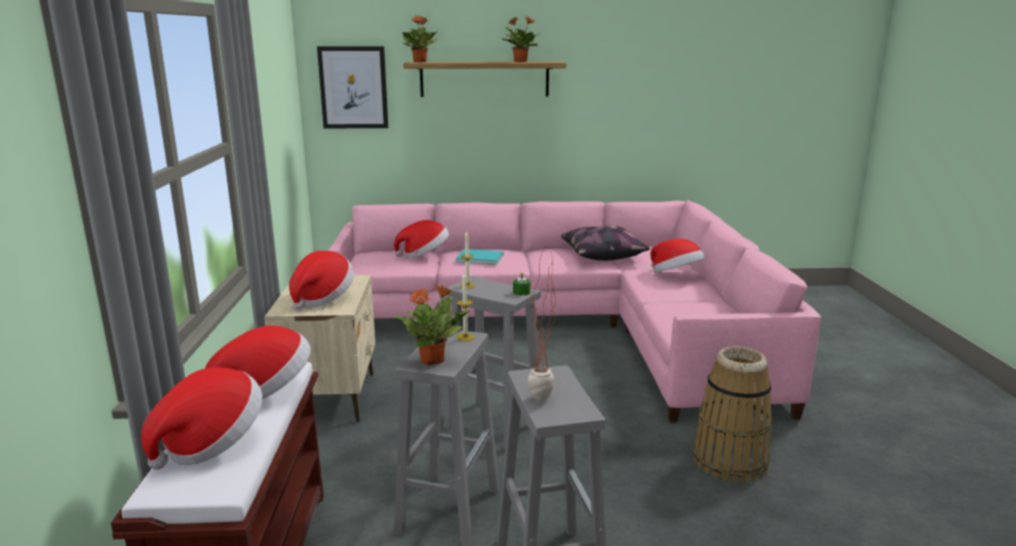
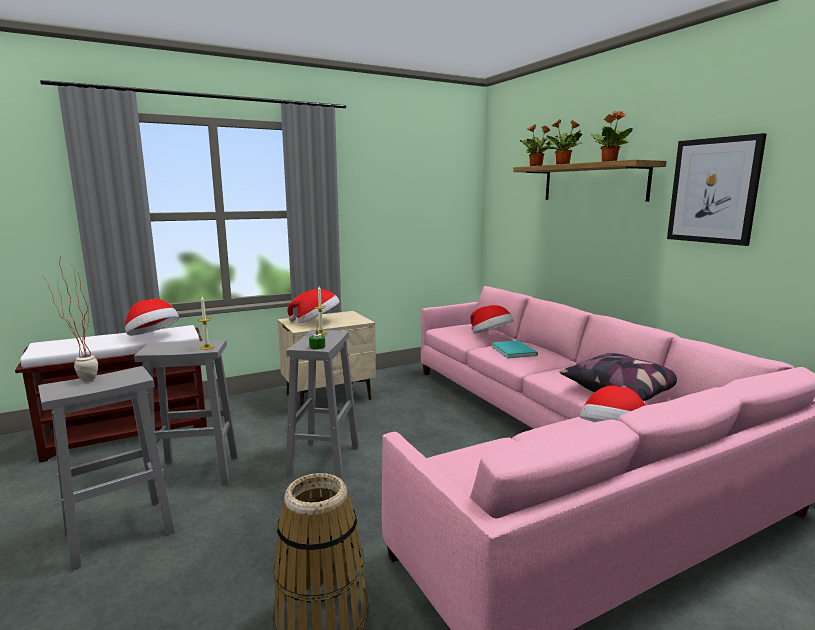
camera: 65 degrees right, 5 degrees down
hat [141,367,262,470] -> none
picture [317,46,388,129] -> picture moved to [667,133,767,246]
potted plant [393,284,470,366] -> potted plant moved to [547,119,583,165]

